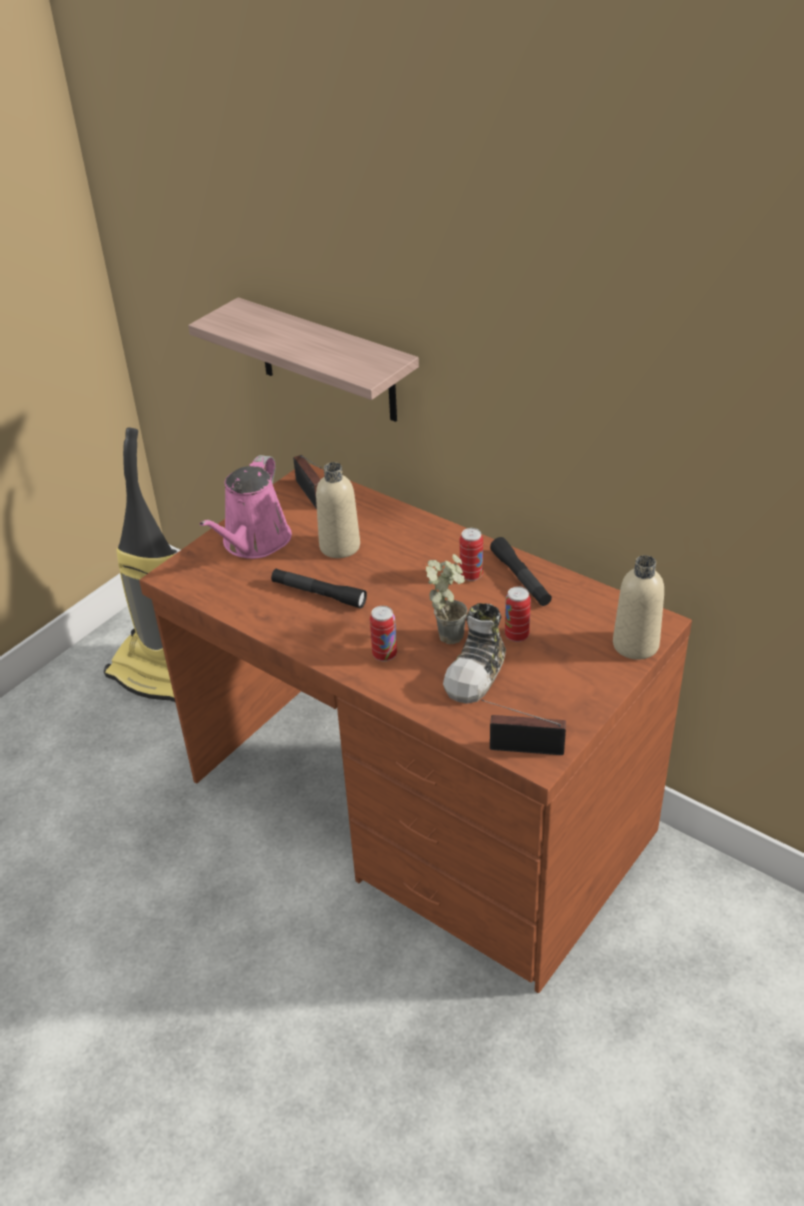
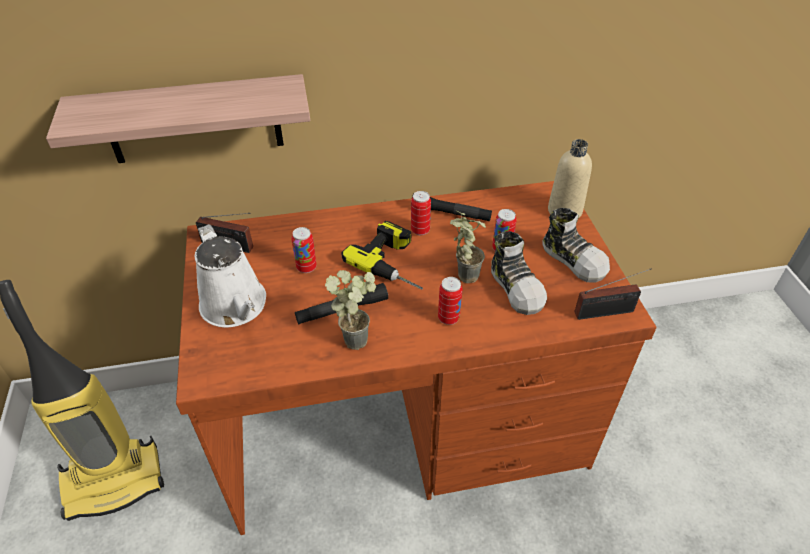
camera: 50 degrees left, 5 degrees up
pink watering can [199,455,292,559] -> white watering can [195,224,266,328]
beige bottle [316,462,360,558] -> can [292,227,317,273]
radio [481,700,566,755] -> radio turned 150 degrees counterclockwise [574,268,652,320]
none -> potted plant [325,270,376,350]
none -> power drill [341,221,423,289]
none -> shoe [543,208,610,283]

